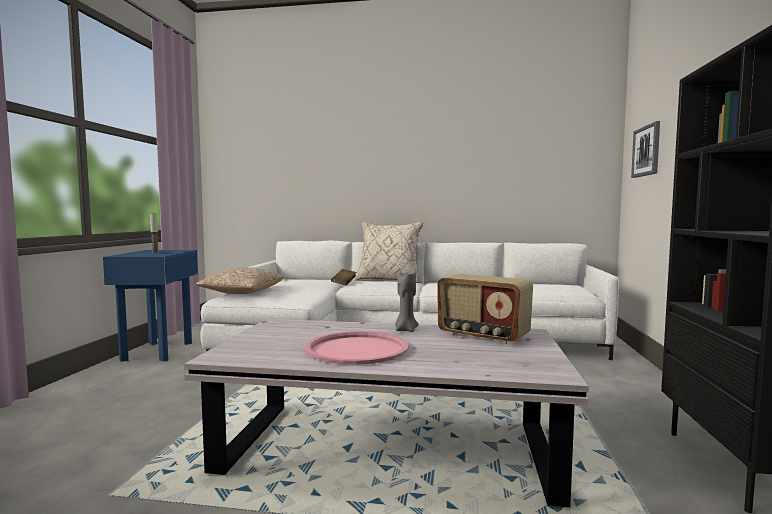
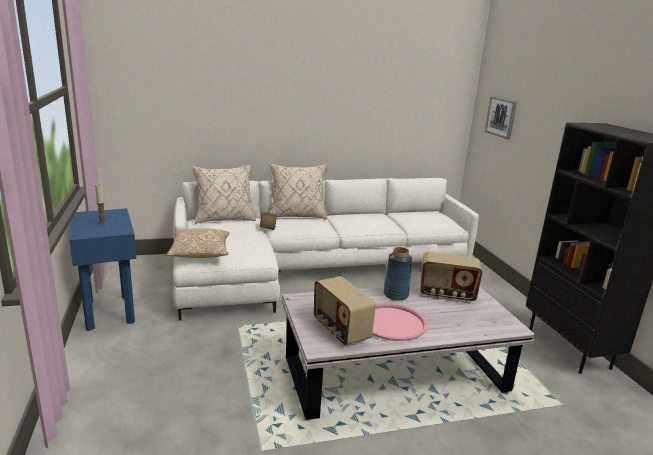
camera: 25 degrees left, 15 degrees up
grey candle [395,270,419,332] -> blue vase [384,247,412,301]
none -> beige pillow [192,164,256,224]
none -> radio [314,276,376,345]

